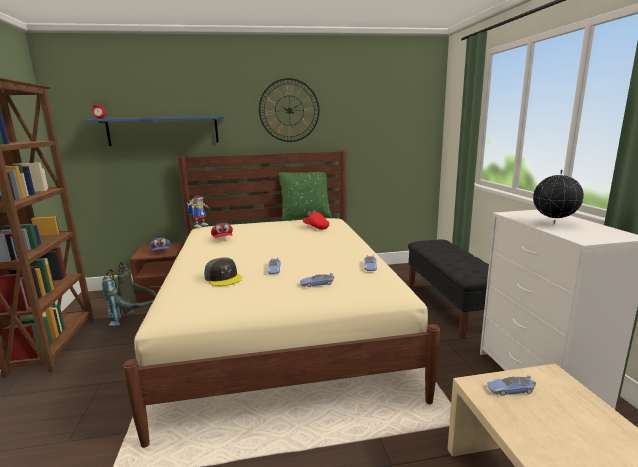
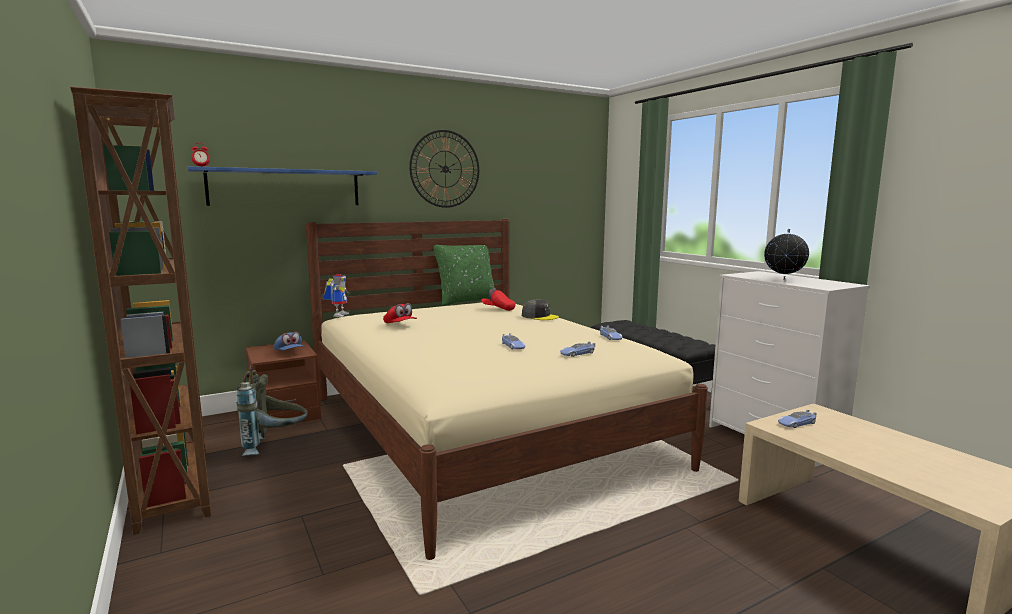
camera: 20 degrees left, 5 degrees down
grey cap [204,257,242,286] -> grey cap moved to [522,299,559,320]

